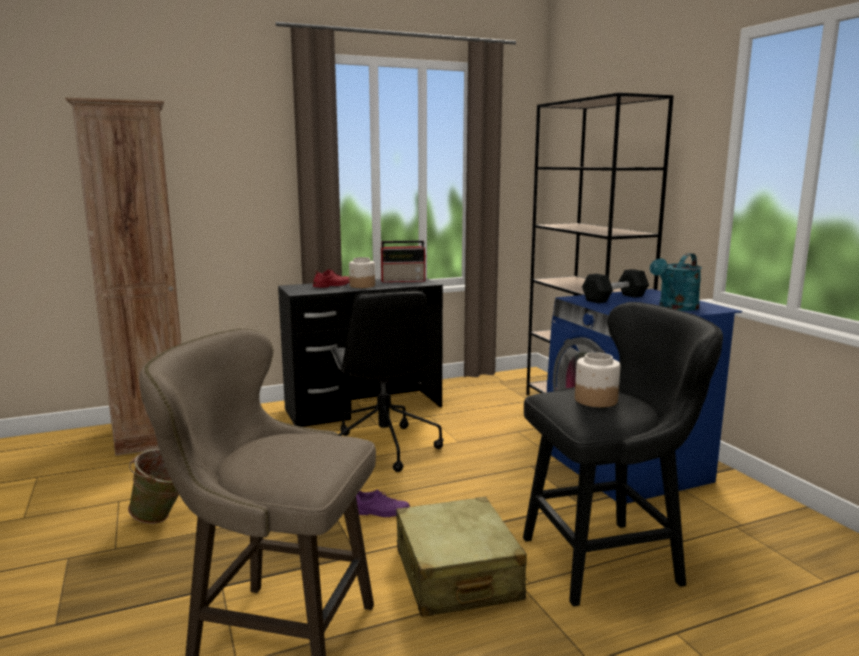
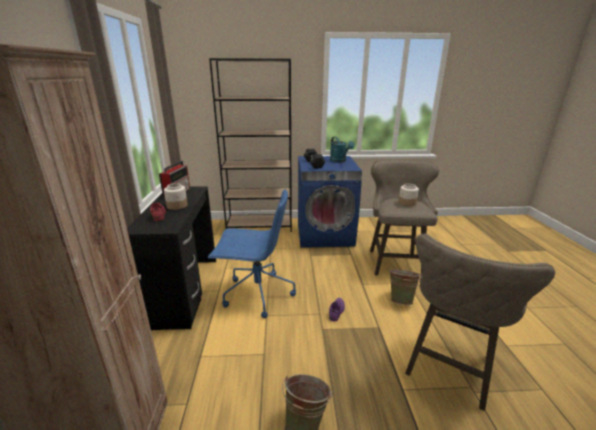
camera: 70 degrees left, 10 degrees up
black office chair [330,290,444,472] -> blue office chair [208,189,296,318]
beige suitcase [396,497,527,617] -> green bucket [389,269,422,305]
black stool [523,302,723,607] -> beige stool [370,160,439,276]

